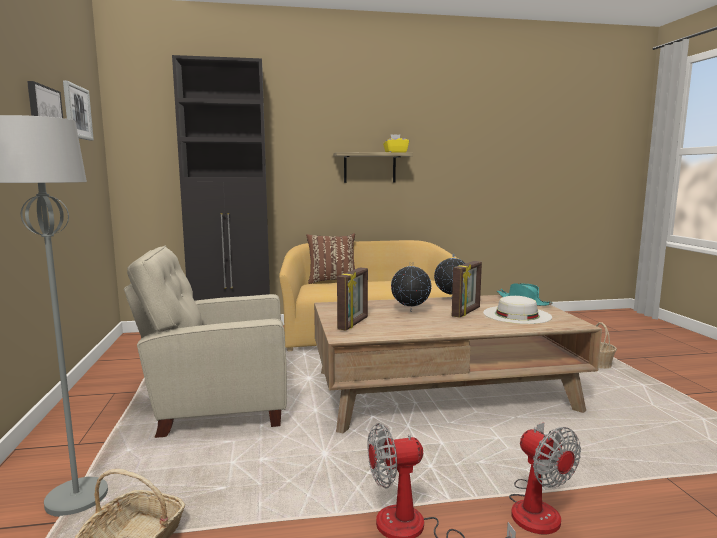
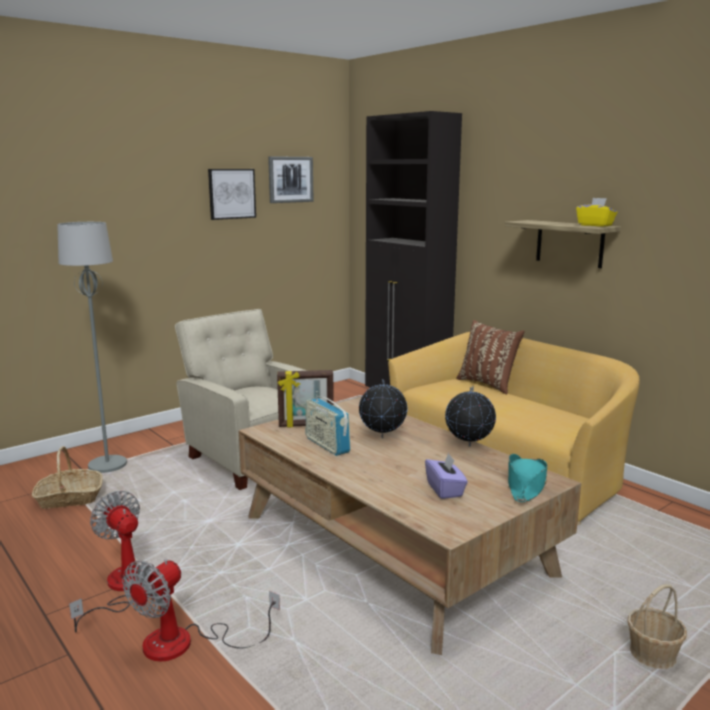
camera: 60 degrees right, 5 degrees up
picture frame [452,261,482,318] -> none
white hat [483,296,552,324] -> purple tissue box [425,452,468,499]
none -> radio [306,391,350,456]

